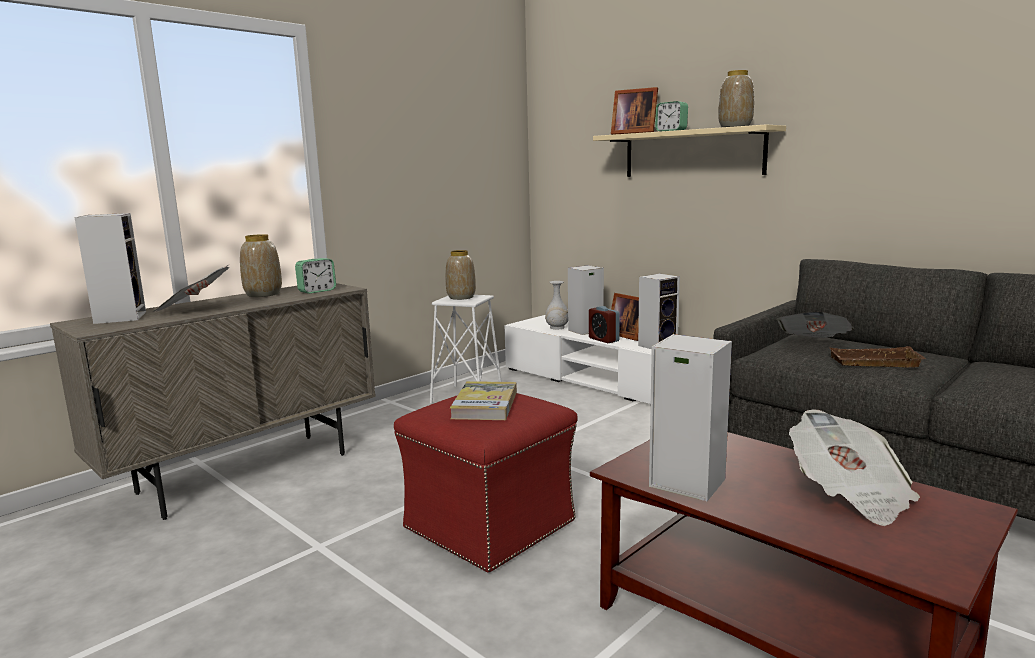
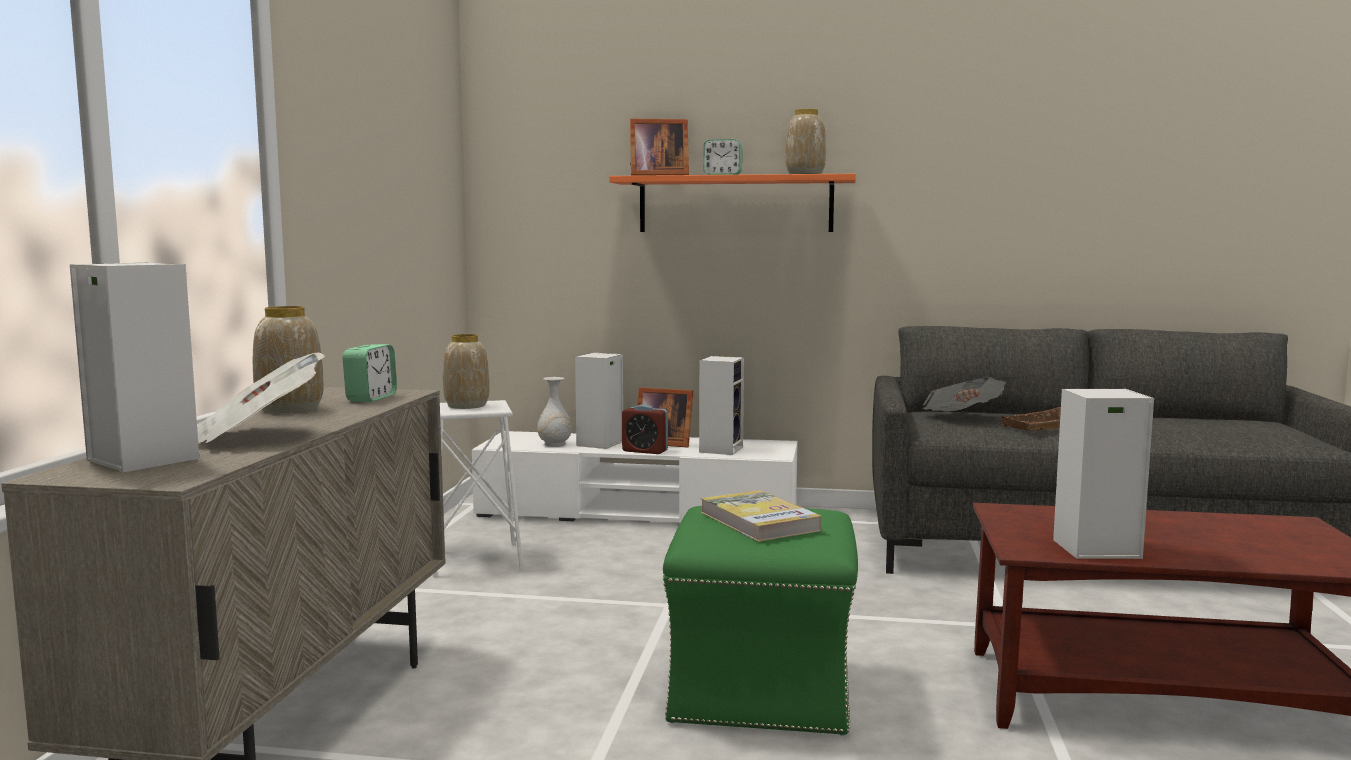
camera: 35 degrees left, 5 degrees down
red ottoman [394,393,578,573] -> green ottoman [663,506,858,736]
beige shelf [593,125,786,177] -> orange shelf [609,174,856,232]
newspaper [789,410,920,526] -> none

